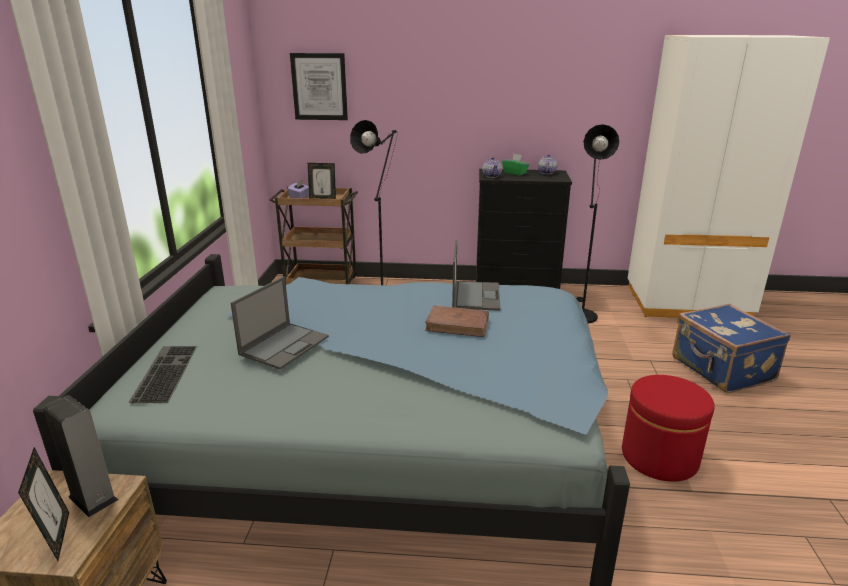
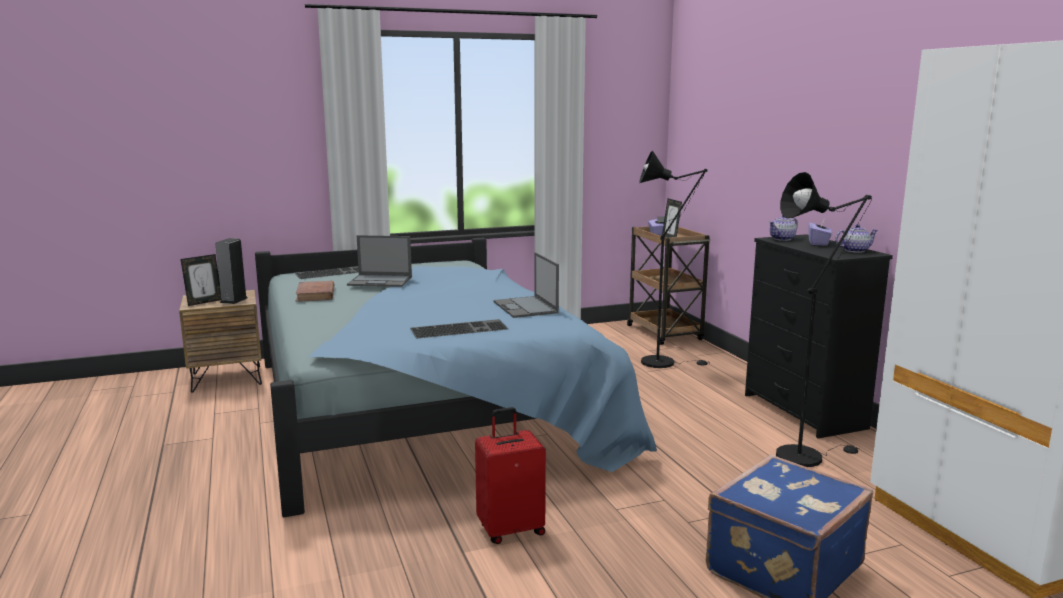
camera: 65 degrees right, 10 degrees down
picture [290,53,348,120] -> none
brown book [425,305,489,337] -> brown book moved to [296,281,334,301]
laptop [452,240,501,311] -> laptop turned 90 degrees clockwise [493,252,559,318]
green tissue box [502,154,529,175] -> purple tissue box [808,218,832,246]
red ottoman [622,375,715,482] -> red suitcase [475,407,546,544]
none -> keyboard [410,319,508,339]

